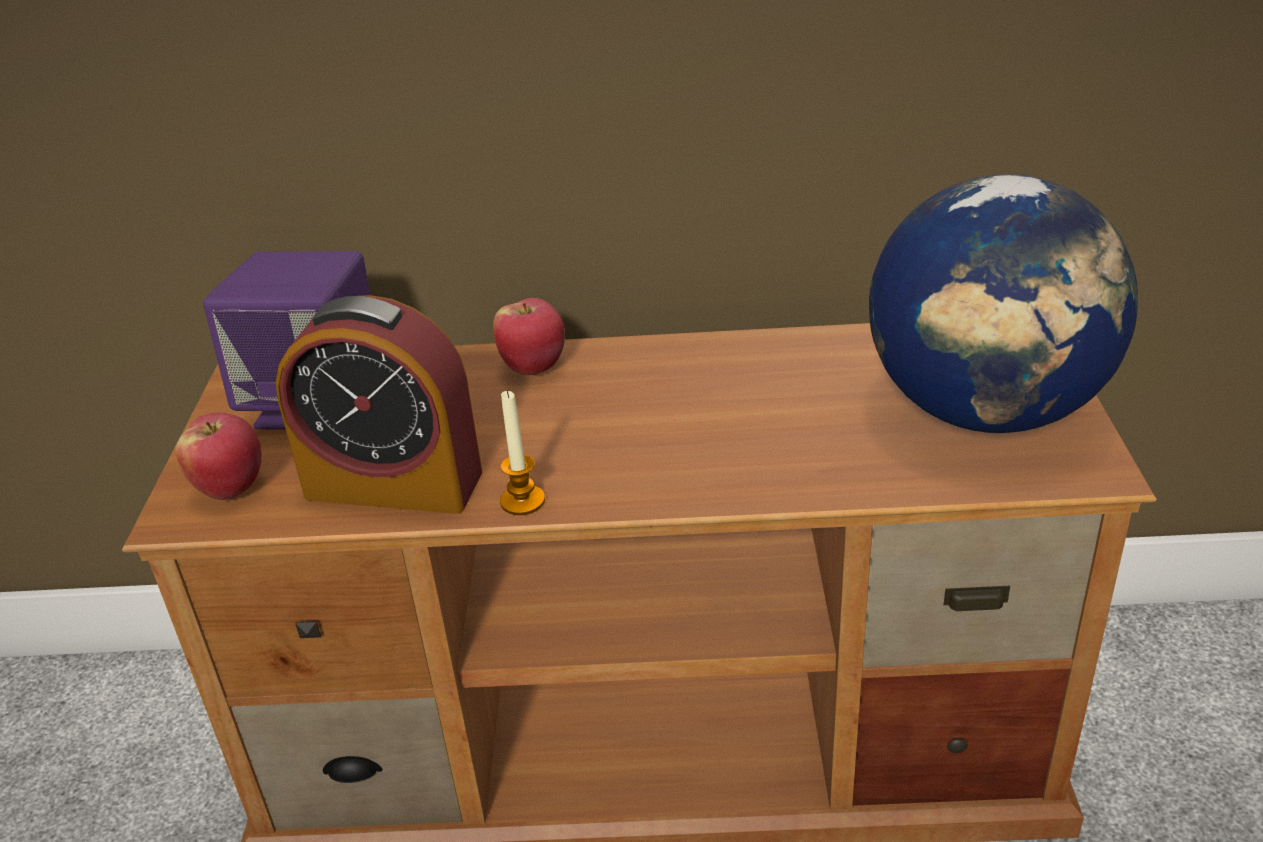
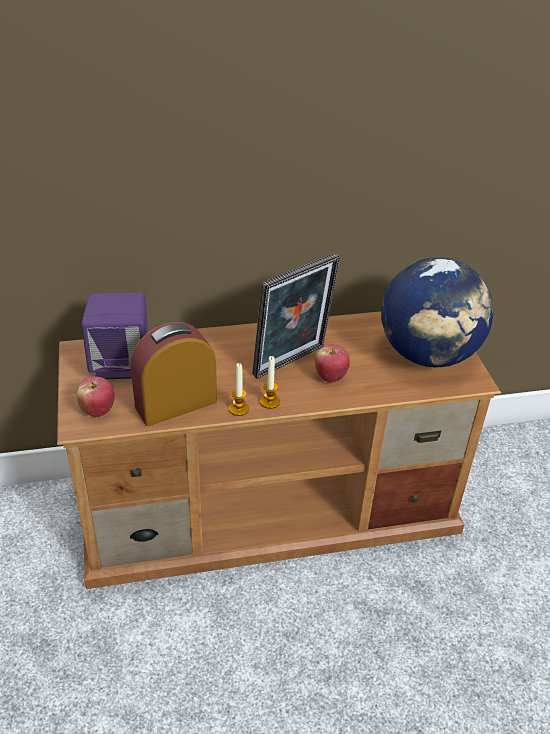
camera: 15 degrees left, 5 degrees up
alarm clock [276,295,482,514] -> alarm clock turned 150 degrees clockwise [130,322,217,426]
apple [493,298,565,375] -> apple moved to [315,344,350,382]
none -> picture frame [252,253,340,379]
none -> candle [260,356,280,409]

